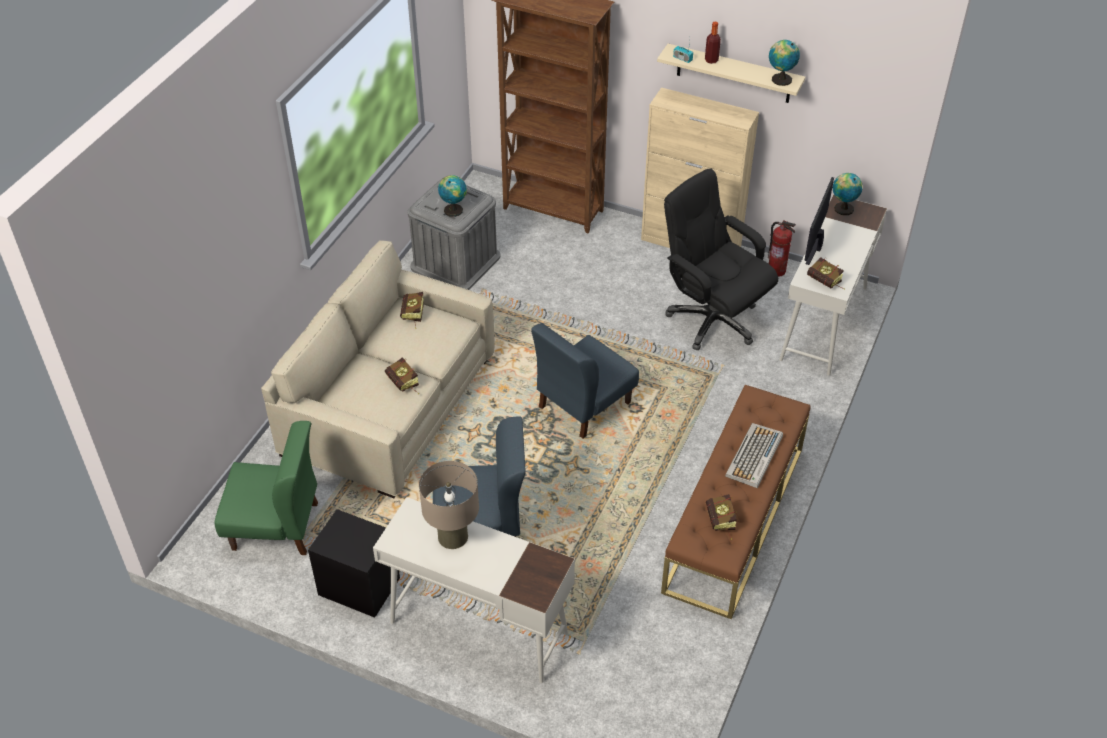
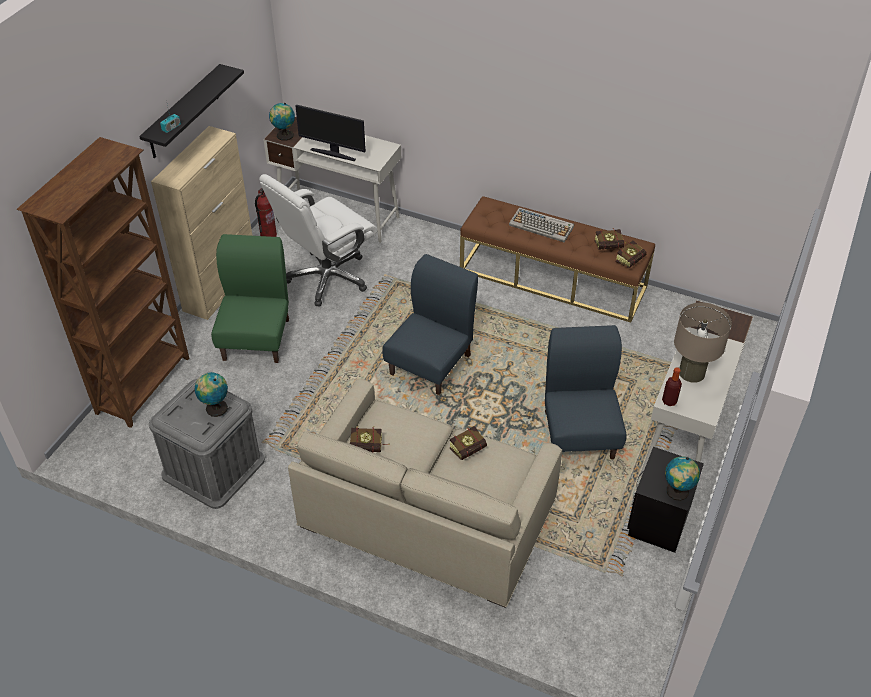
camera: 90 degrees left, 0 degrees up
green chair [214,421,318,555] -> green chair moved to [211,234,289,363]
blue chair [531,323,639,438] -> blue chair turned 105 degrees counterclockwise [382,254,478,395]
beige shelf [657,44,805,103] -> black shelf [139,64,244,158]
black office chair [664,168,779,351] -> white office chair [259,174,377,306]
bottle [705,21,721,64] -> bottle moved to [662,367,682,406]
globe [769,40,800,86] -> globe moved to [665,456,700,501]
book [807,257,845,290] -> book moved to [616,240,647,268]

